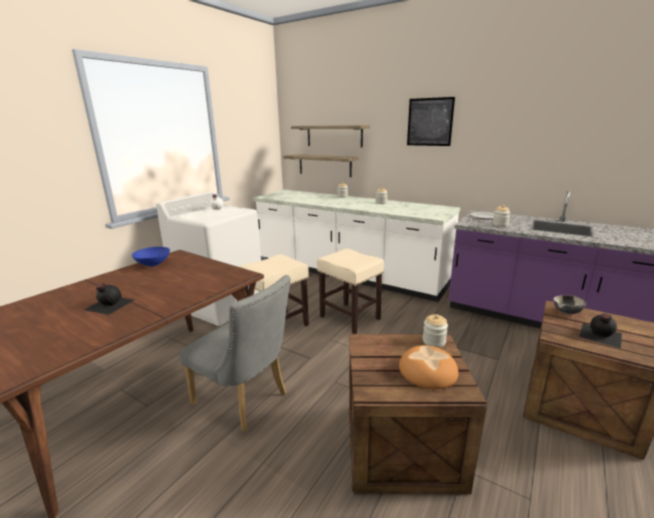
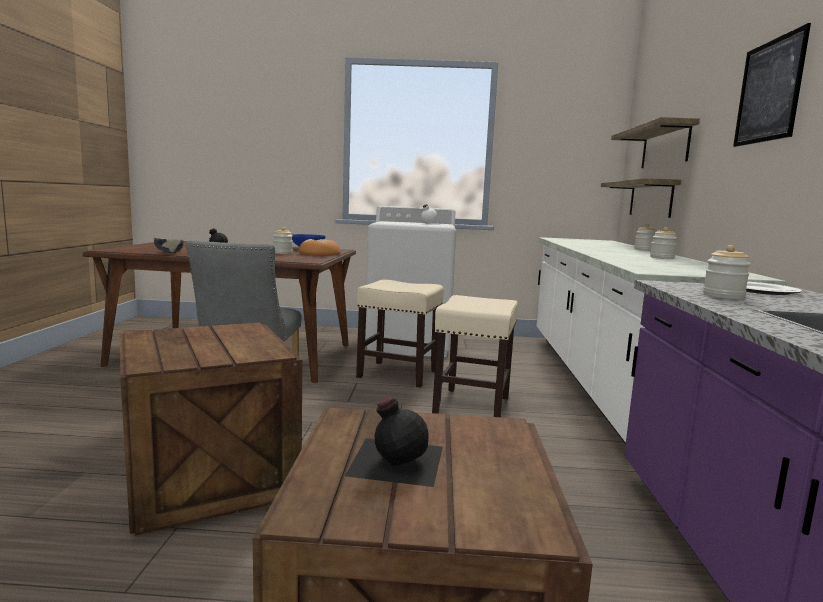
camera: 60 degrees right, 10 degrees down
bread [399,345,458,389] -> bread moved to [299,239,341,256]
jar [423,314,448,348] -> jar moved to [273,227,293,254]
bowl [553,295,586,315] -> bowl moved to [154,238,184,253]

